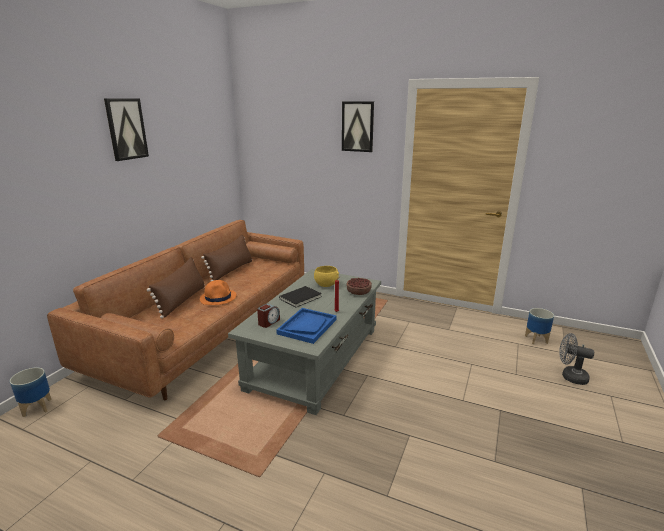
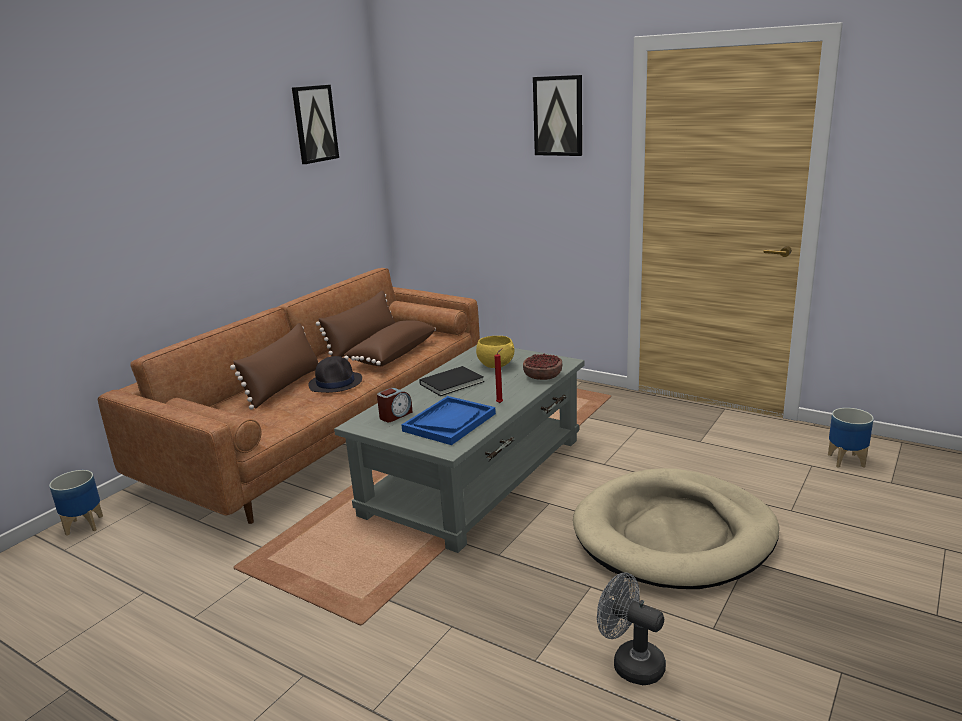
camera: 10 degrees right, 0 degrees up
picture [104,98,149,161] -> picture moved to [292,85,339,164]
orange hat [200,280,236,305] -> black hat [308,356,362,393]
grey fan [559,333,594,385] -> grey fan moved to [597,572,666,685]
none -> brown pillow [344,320,436,366]
none -> beige dog bed [573,468,779,589]

